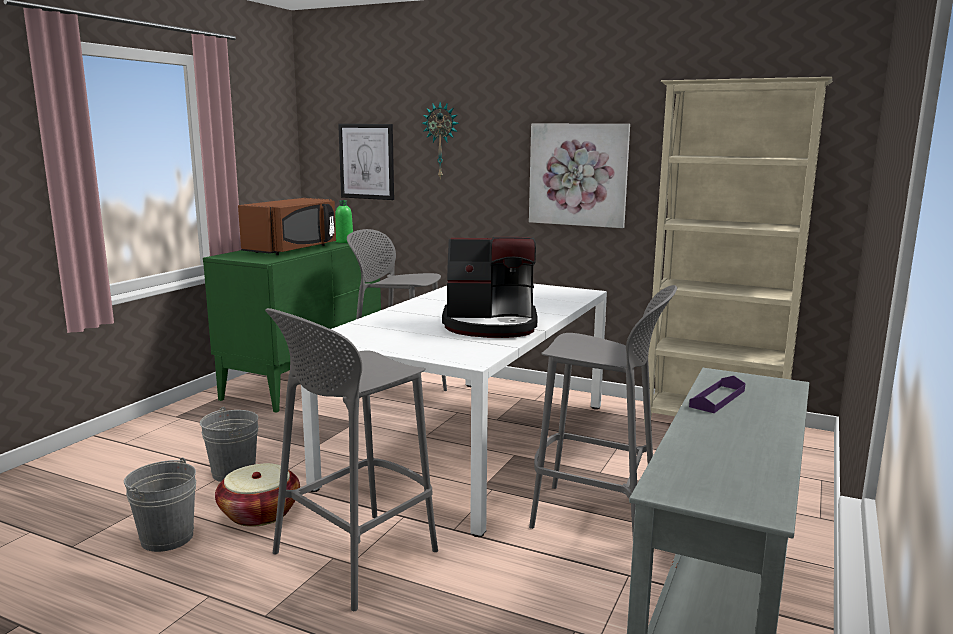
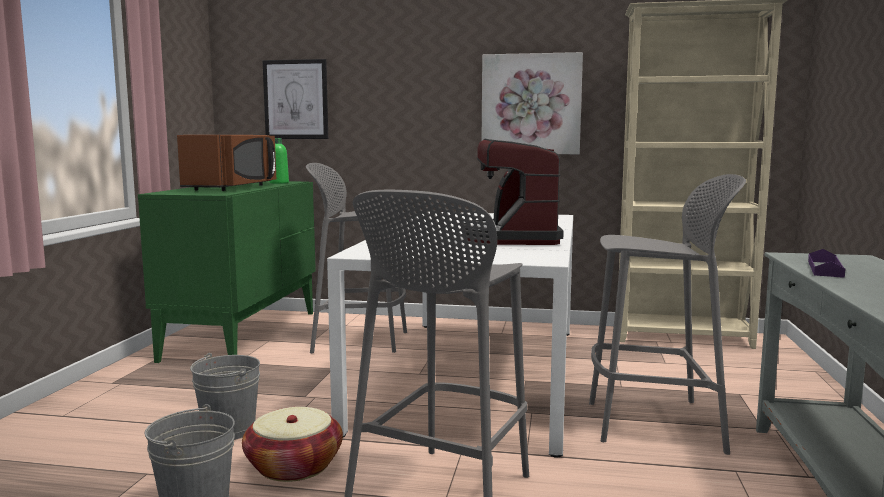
camera: 15 degrees left, 5 degrees down
wall clock [422,102,459,179] -> none
coffee machine [442,237,538,338] -> coffee machine turned 105 degrees clockwise [464,139,564,245]

